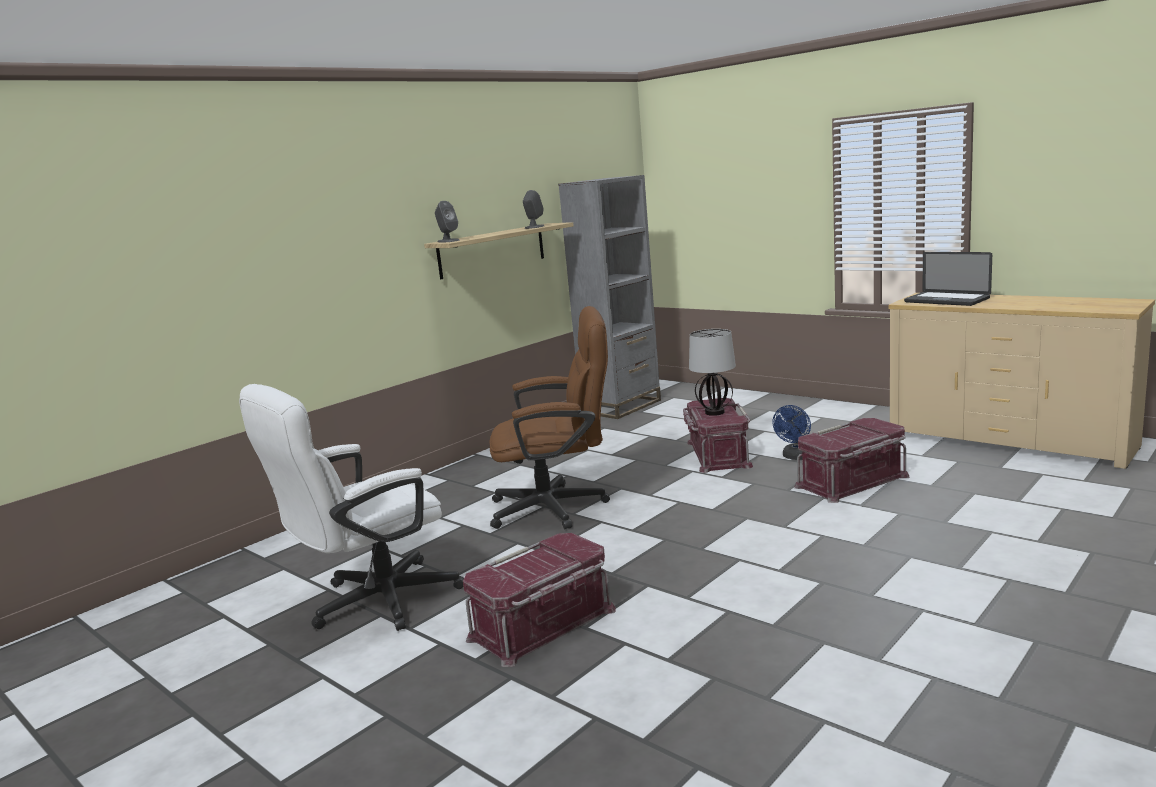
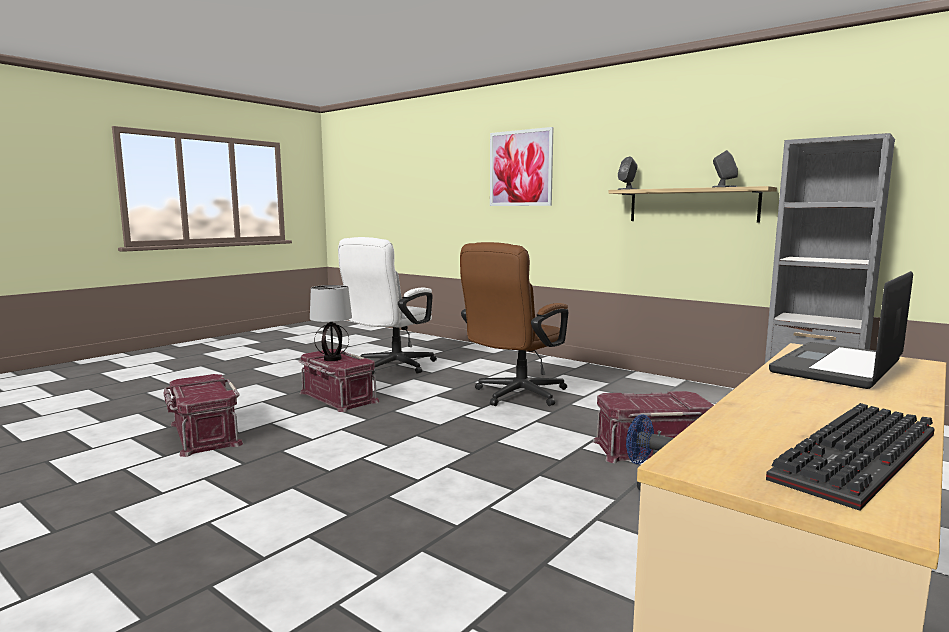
camera: 85 degrees right, 5 degrees down
white office chair [239,384,464,631] -> white office chair turned 105 degrees counterclockwise [338,237,437,375]
brown office chair [489,306,610,529] -> brown office chair turned 45 degrees clockwise [460,242,568,406]
table lamp [689,329,736,416] -> table lamp moved to [310,285,352,361]
red storage box [794,418,910,503] -> red storage box moved to [163,374,243,457]
none -> picture [490,127,554,206]
none -> keyboard [766,403,935,511]

